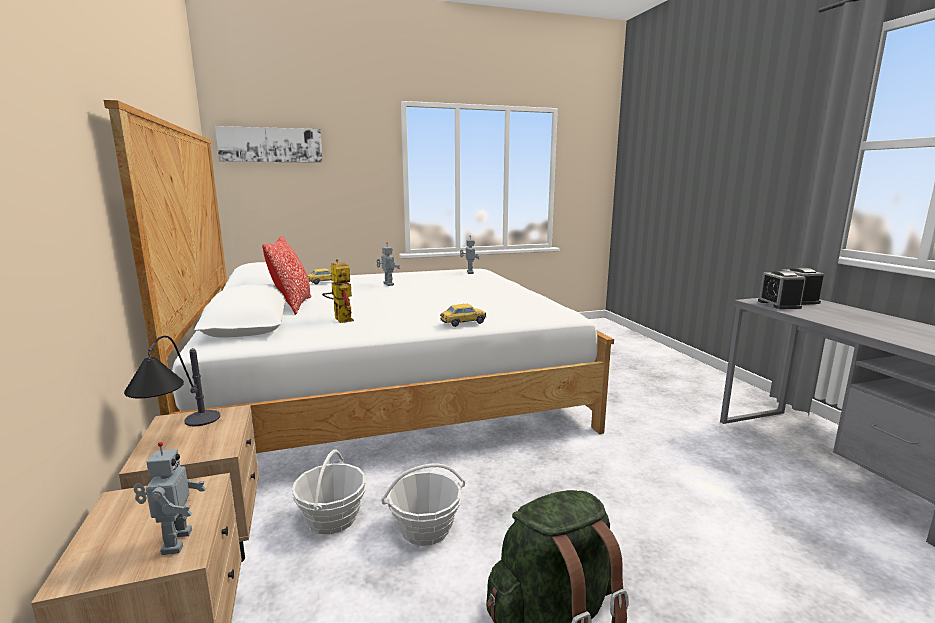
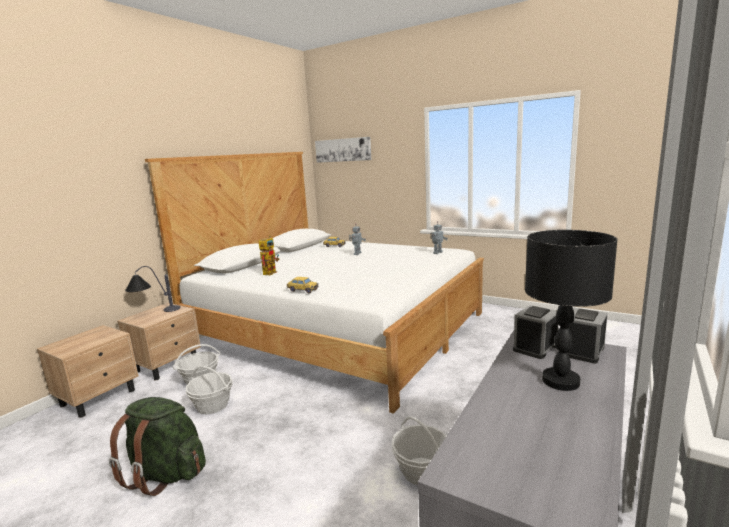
camera: 50 degrees right, 0 degrees up
toy robot [134,442,206,555] -> none
pillow [262,236,312,315] -> none
none -> basket [392,416,446,485]
none -> black table lamp [525,230,618,391]

